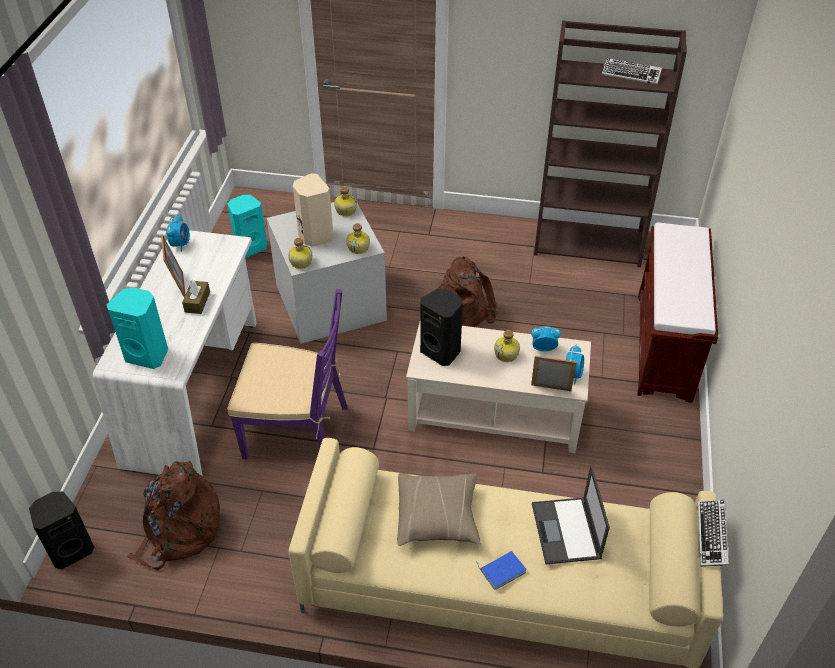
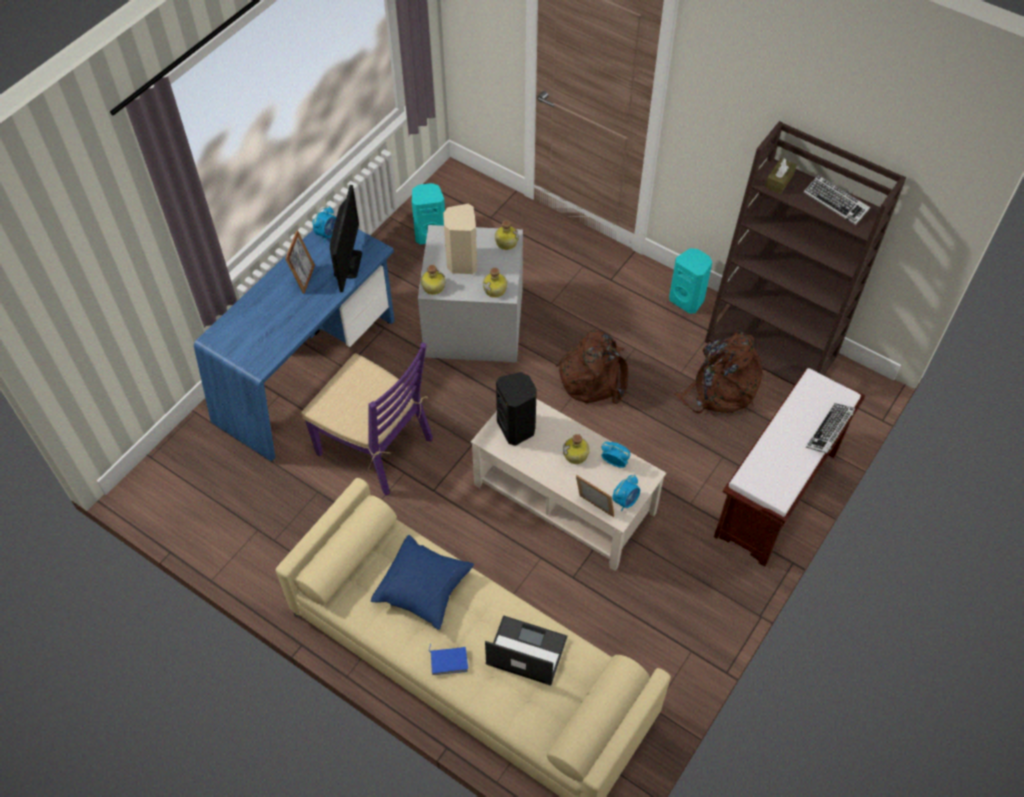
camera: 25 degrees right, 10 degrees up
black speaker [29,492,94,569] -> none
white desk [93,230,257,476] -> blue desk [194,214,395,462]
turquoise speaker [107,287,168,369] -> turquoise speaker moved to [669,248,712,314]
brown backpack [127,461,220,570] -> brown backpack moved to [674,331,763,413]
brown tissue box [182,280,210,314] -> brown tissue box moved to [765,158,797,194]
beige pillow [397,473,481,546] -> blue pillow [371,535,474,630]
laptop [532,466,610,565] -> laptop turned 90 degrees clockwise [485,615,568,686]
keyboard [698,500,729,567] -> keyboard moved to [806,403,855,453]
none -> monitor [330,185,362,292]

